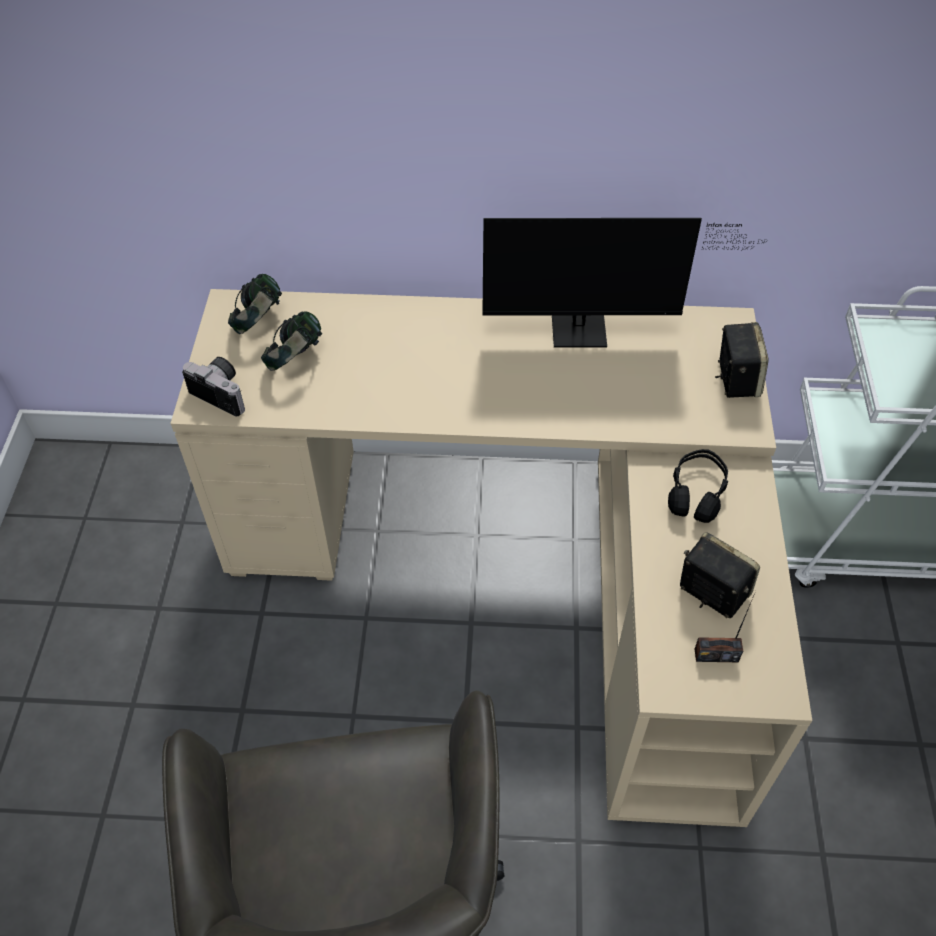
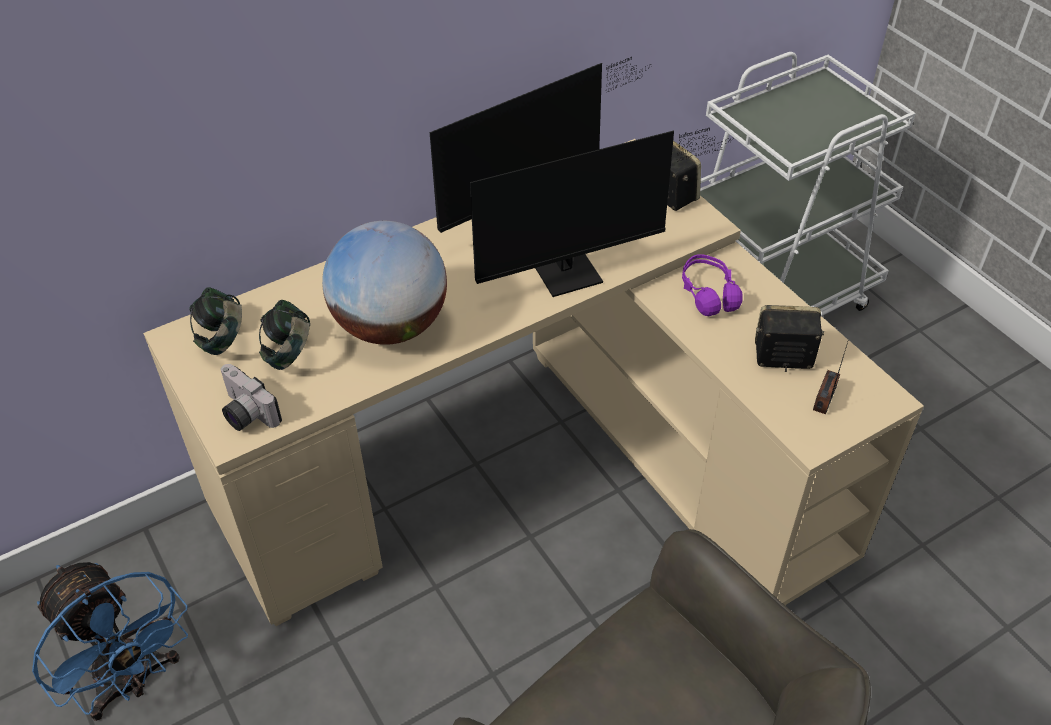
camera: 35 degrees left, 5 degrees down
camera [182,357,245,416] -> camera turned 135 degrees counterclockwise [220,364,282,431]
black headphones [668,449,728,523] -> purple headphones [682,254,743,316]
radio [695,591,756,662] -> radio turned 150 degrees clockwise [813,339,849,414]
none -> blue fan [32,562,188,721]
none -> globe [322,221,447,345]
none -> monitor [470,128,733,297]

